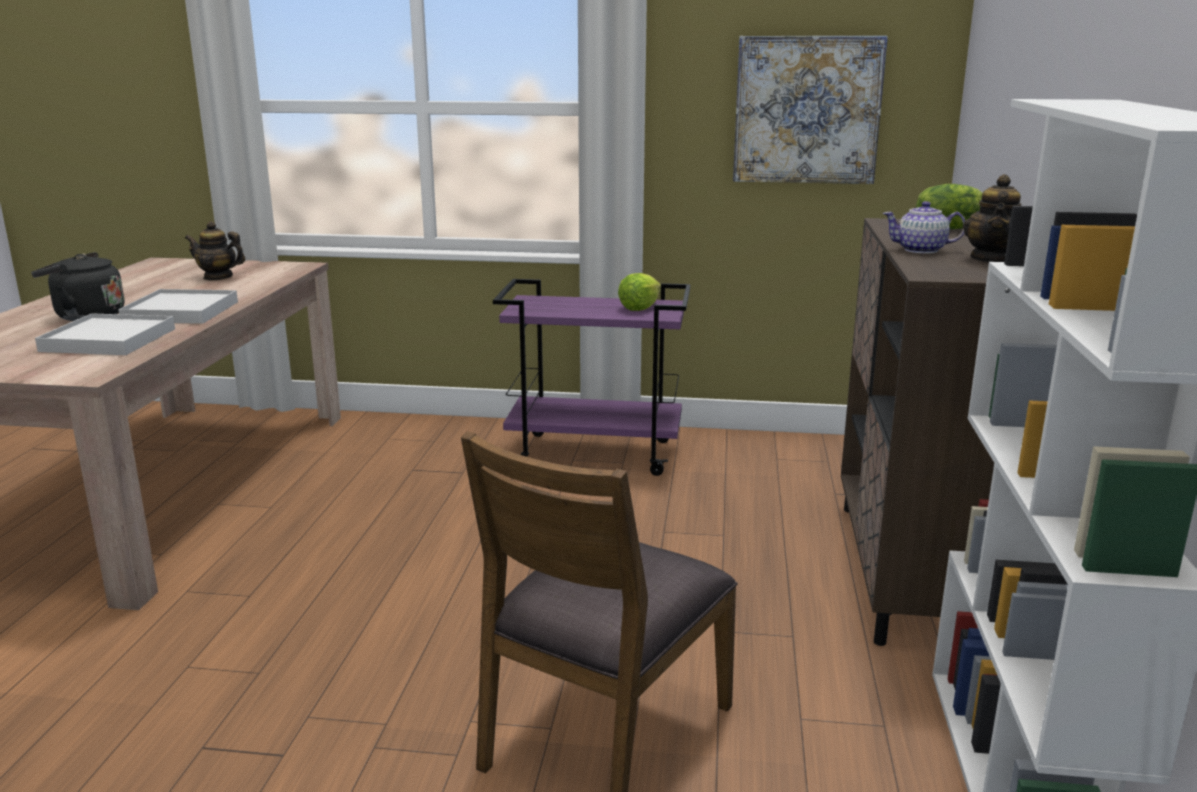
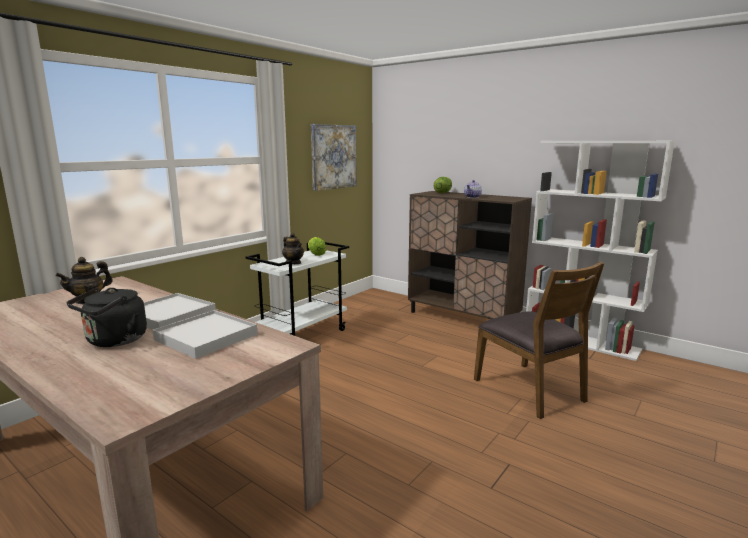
camera: 60 degrees left, 5 degrees down
purple cart [493,279,690,476] -> white cart [245,242,349,336]
teapot [963,174,1022,263] -> teapot moved to [282,233,304,264]

